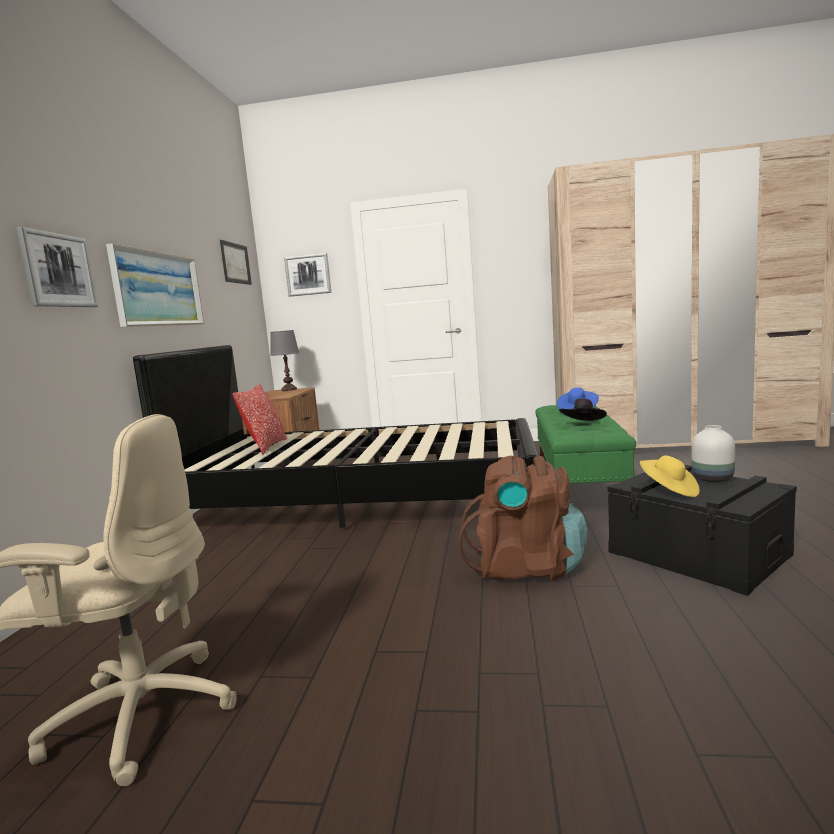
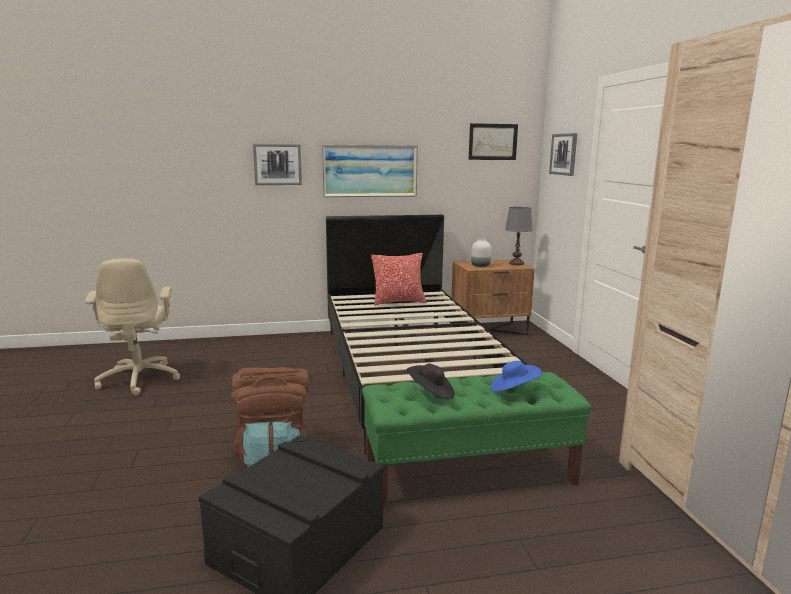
camera: 70 degrees right, 5 degrees up
yellow hat [640,455,700,497] -> none
white vase [691,425,735,482] -> white vase moved to [471,238,491,267]

